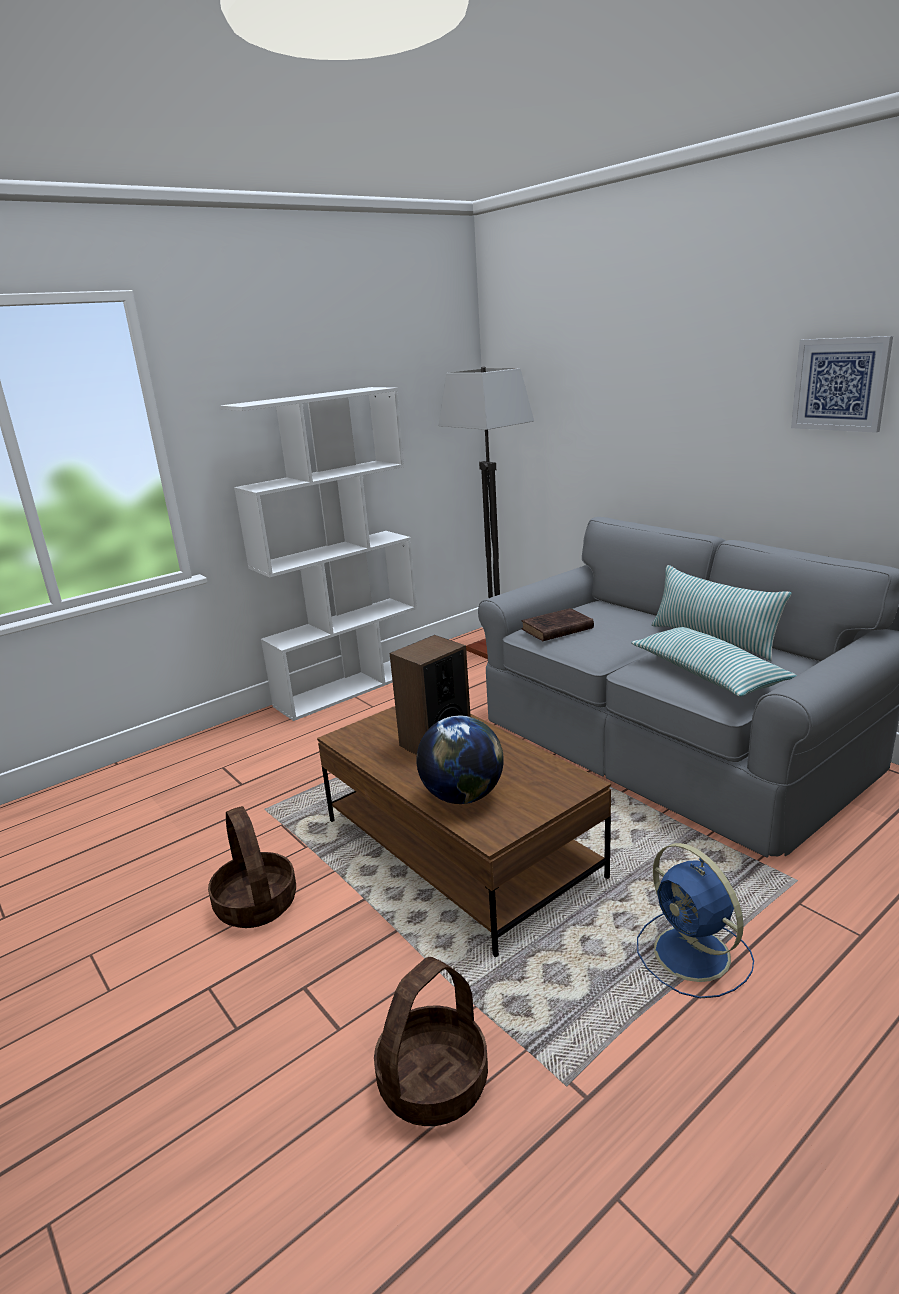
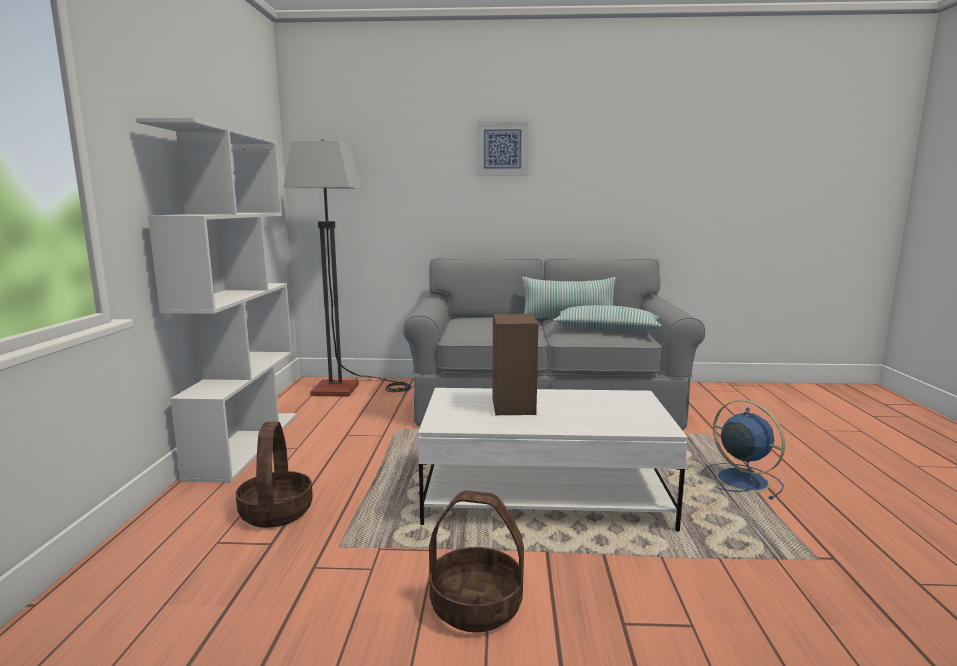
camera: 50 degrees left, 10 degrees down
brown coffee table [317,706,611,957] -> white coffee table [418,388,688,532]
basket [374,957,488,1126] -> basket moved to [236,421,313,528]
globe [416,716,504,804] -> none
brown book [521,608,594,641] -> none
blue fan [637,843,754,998] -> blue fan turned 135 degrees counterclockwise [701,400,785,500]
picture [791,336,893,433] -> picture moved to [477,122,528,175]

